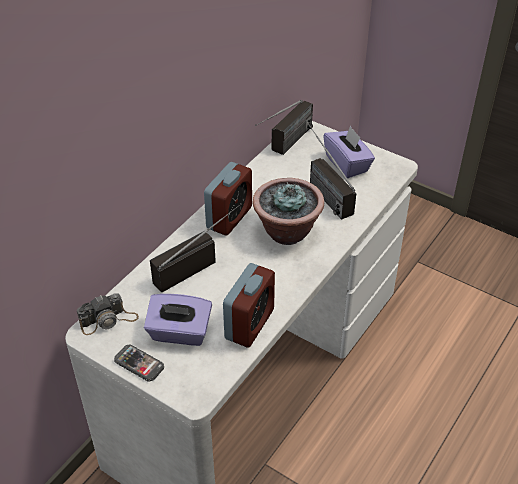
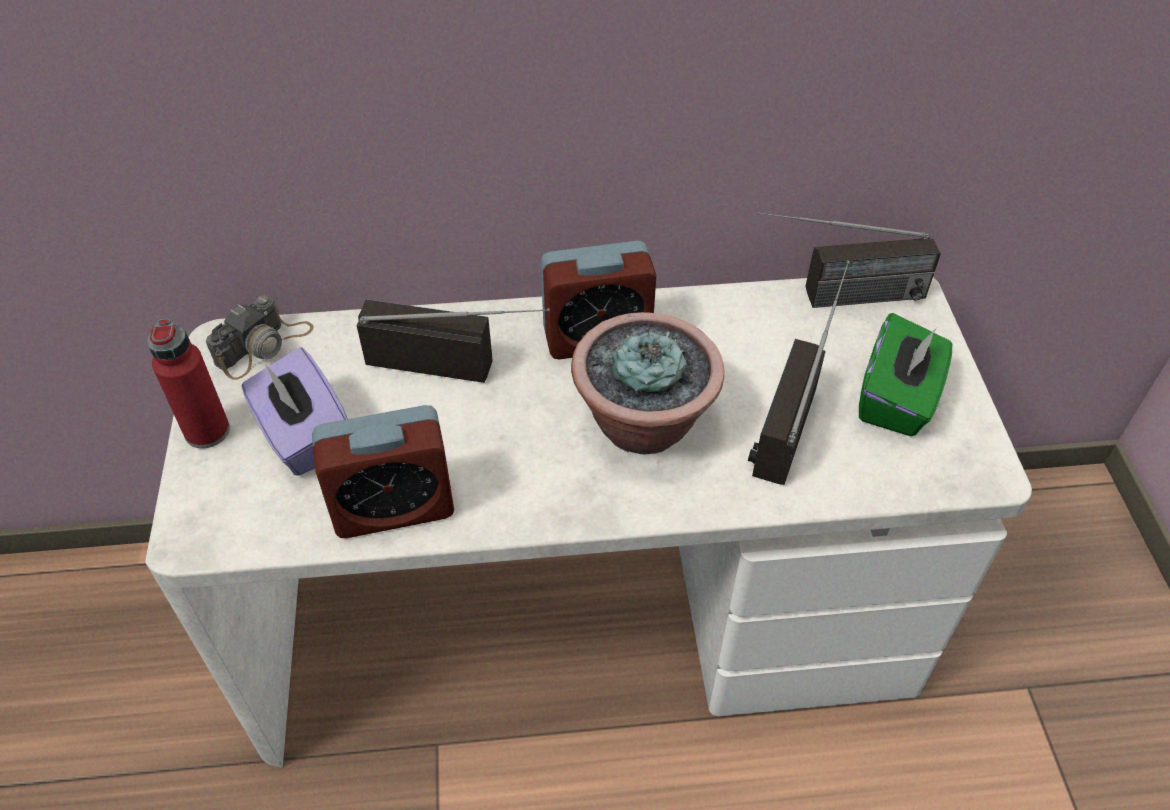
camera: 50 degrees right, 5 degrees up
camera [77,293,139,335] -> camera turned 75 degrees counterclockwise [206,296,313,380]
phone [114,344,164,382] -> red bottle [147,319,230,448]
purple tissue box [323,125,375,178] -> green tissue box [859,313,952,436]

